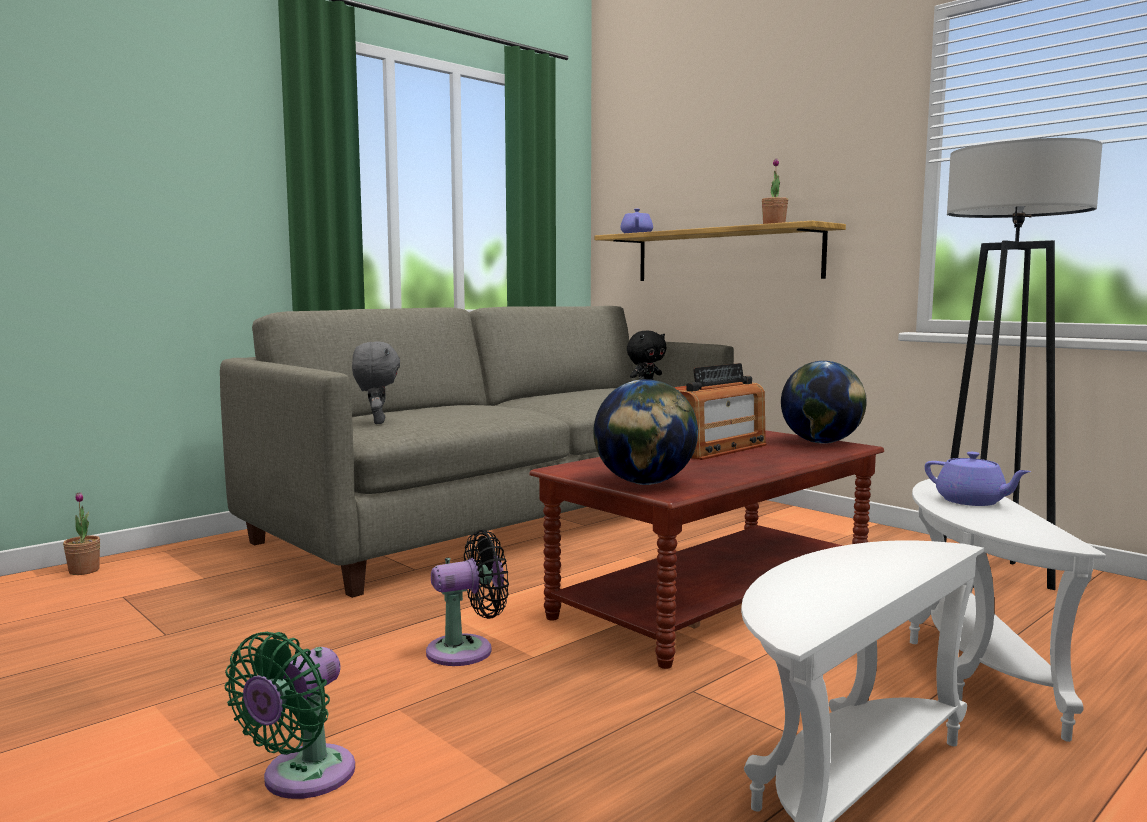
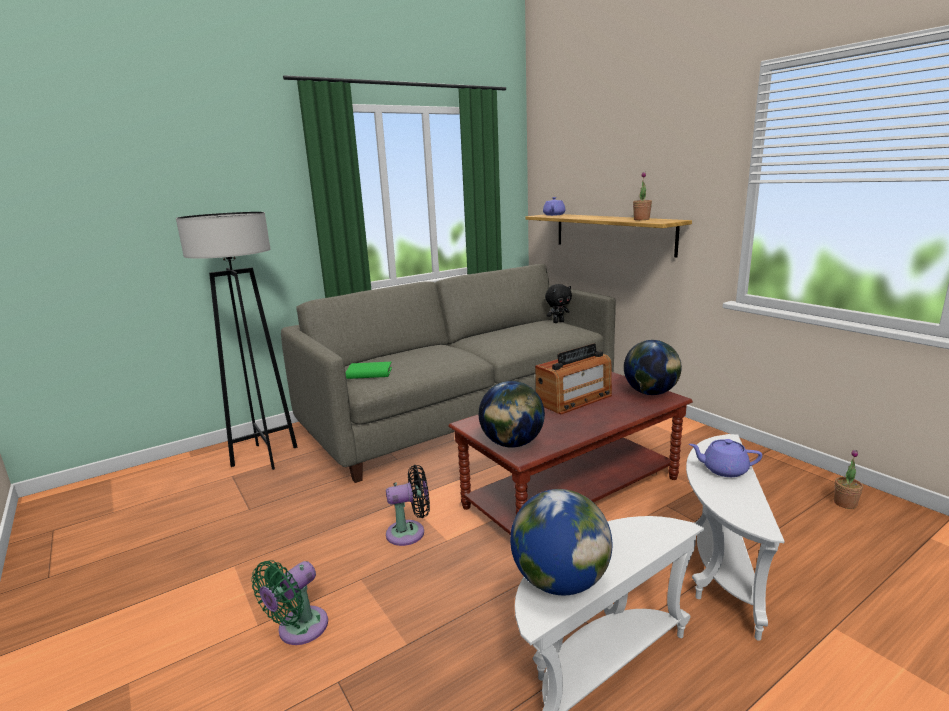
camera: 10 degrees right, 10 degrees up
potted plant [63,492,100,575] -> potted plant moved to [834,450,863,509]
grey plush toy [352,341,400,424] -> green book [346,362,392,379]
purple teapot [925,452,1031,506] -> purple teapot turned 135 degrees clockwise [689,439,762,477]
grey floor lamp [944,138,1102,590] -> grey floor lamp moved to [176,212,298,470]
none -> globe [510,489,612,595]

